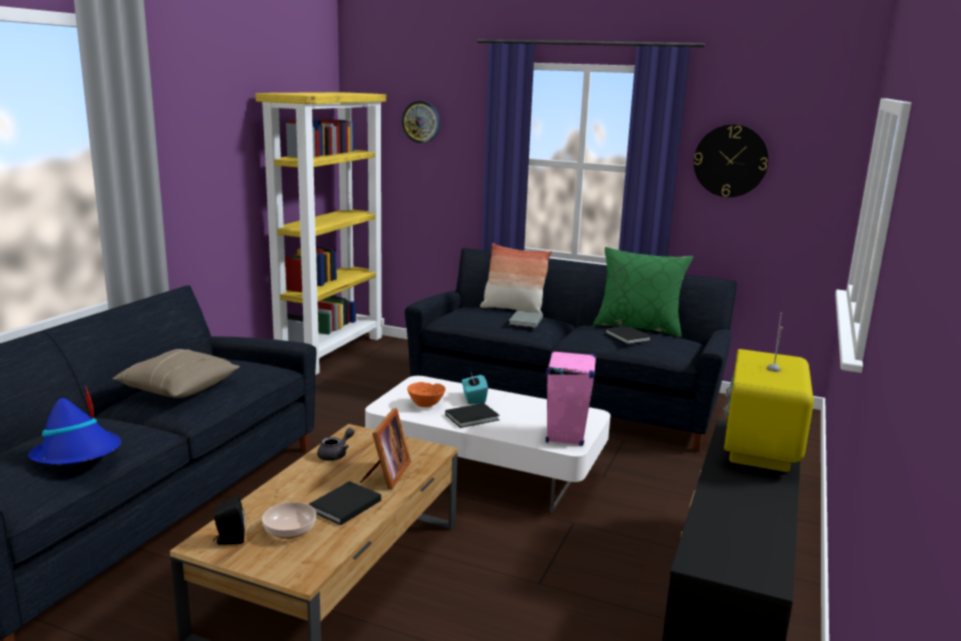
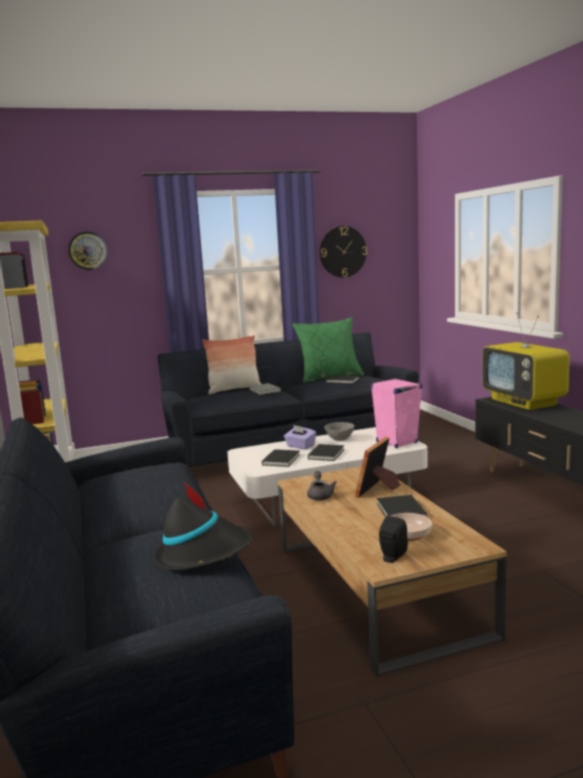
camera: 40 degrees left, 5 degrees down
blue hat [28,385,121,465] -> black hat [154,481,253,570]
beige pillow [112,349,240,398] -> none
picture frame [360,408,411,489] -> picture frame turned 120 degrees counterclockwise [355,437,401,498]
orange bowl [407,382,446,407] -> black book [262,449,300,467]
turquoise tissue box [462,373,488,404] -> purple tissue box [284,425,316,450]
none -> grey bowl [324,422,355,441]

